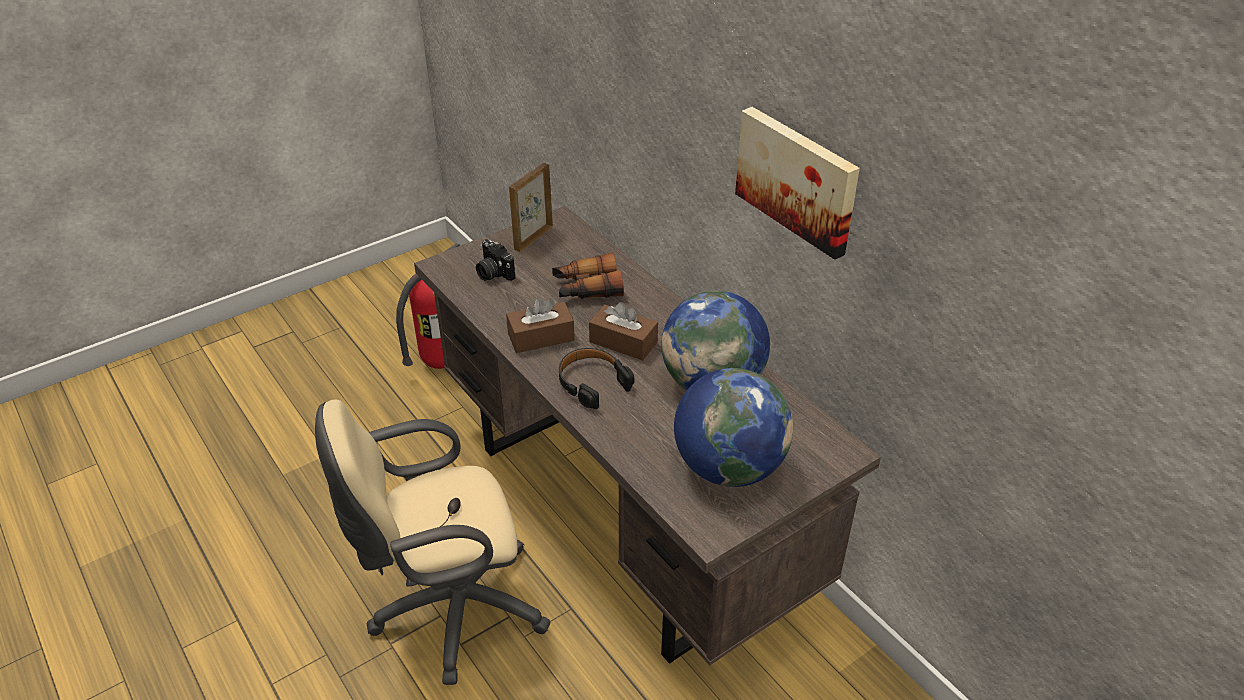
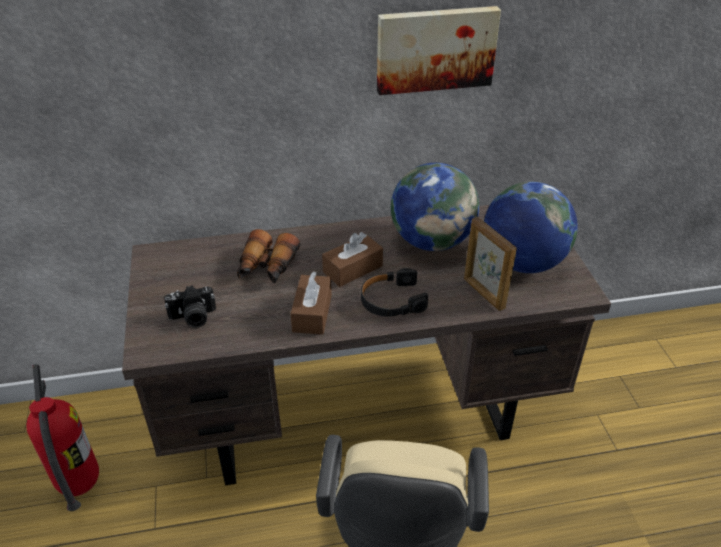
camera: 65 degrees left, 0 degrees up
picture frame [509,163,553,252] -> picture frame moved to [464,217,517,311]

